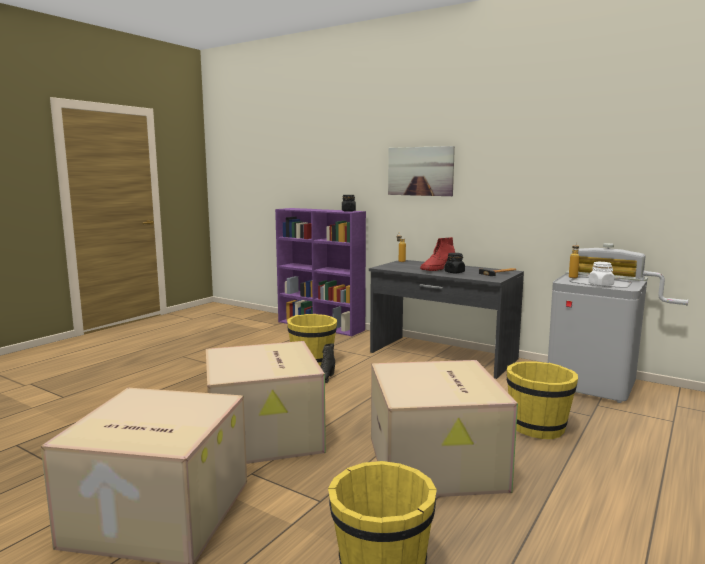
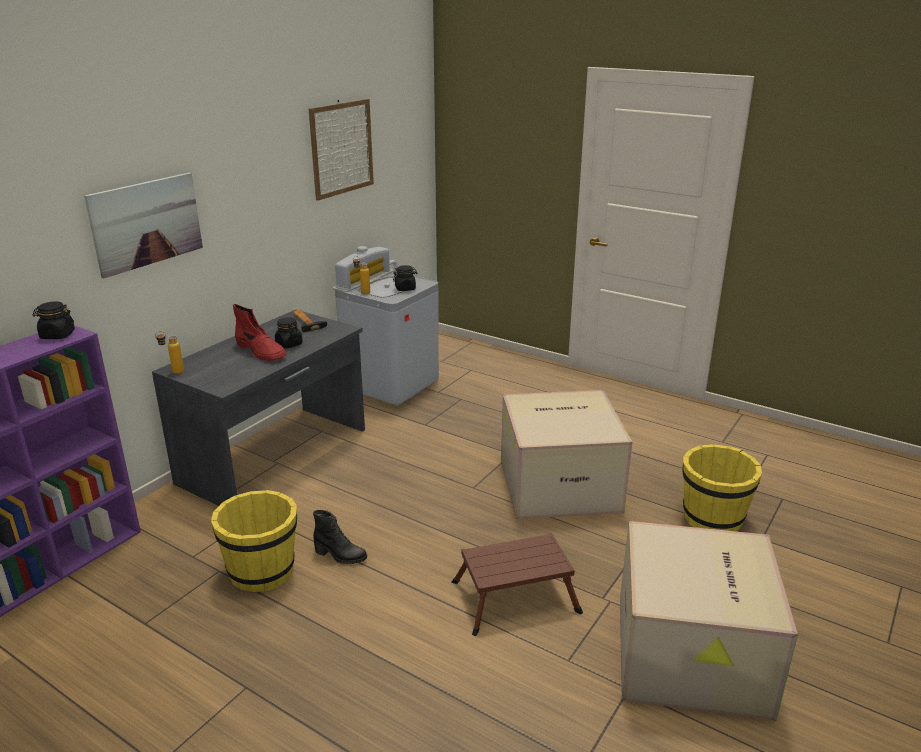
camera: 90 degrees left, 15 degrees up
cardboard box [206,341,326,464] -> brown step ladder [452,533,583,636]
yellow bucket [507,361,578,439] -> none
white jar [588,262,615,286] -> black jar [393,265,418,291]
none -> picture [309,99,374,201]

